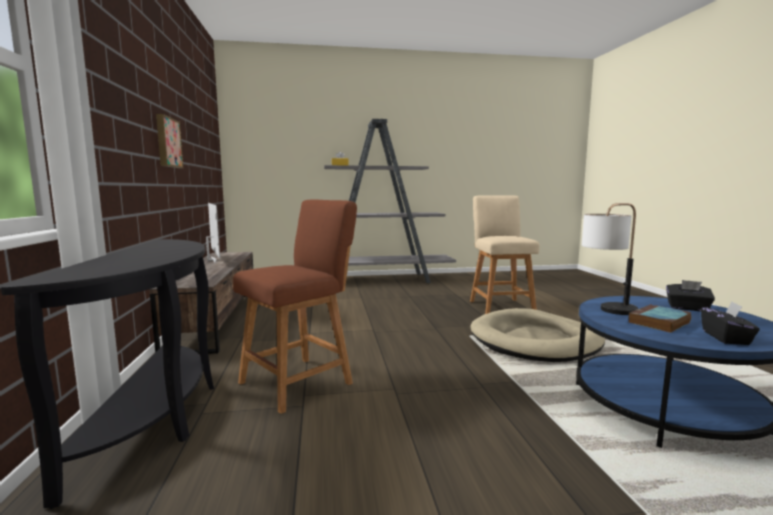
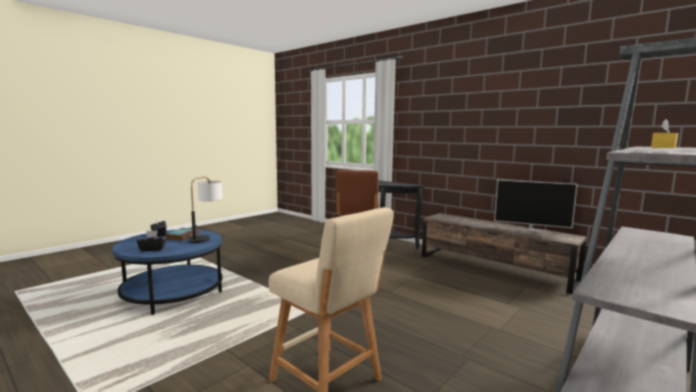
camera: 140 degrees right, 0 degrees up
picture [156,114,183,168] -> none
beige dog bed [470,308,605,362] -> none

